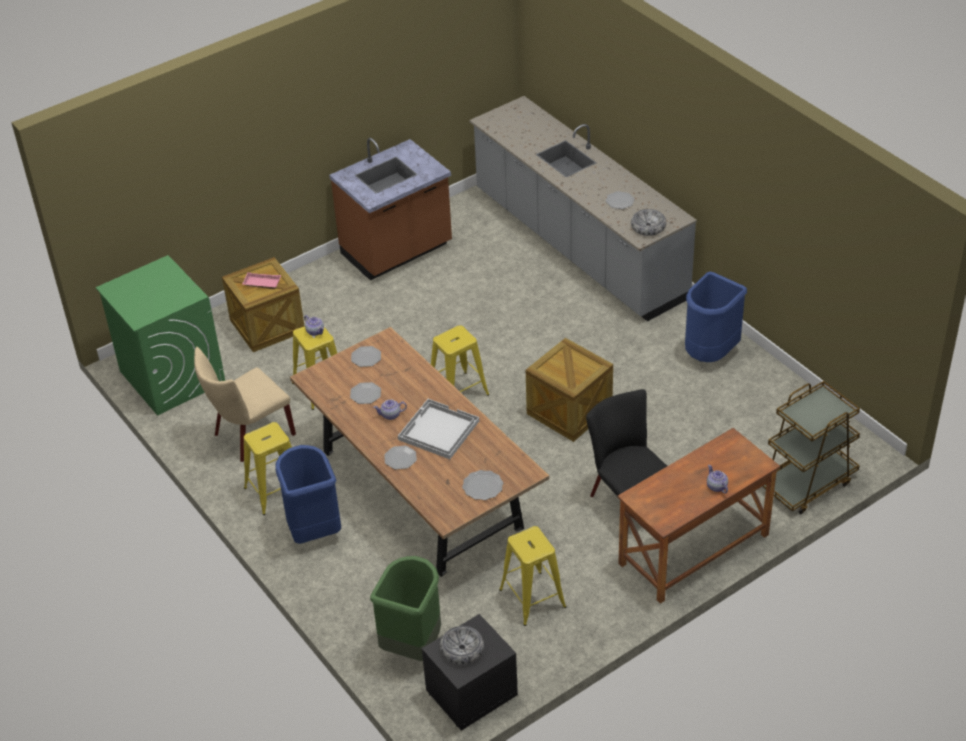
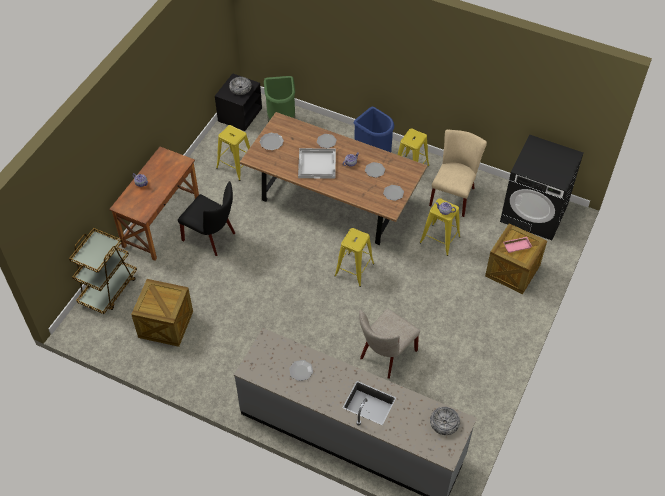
camera: 150 degrees right, 10 degrees up
green washing machine [96,255,225,416] -> black washing machine [500,135,584,240]
brown counter [329,138,452,280] -> none
crate [526,338,613,442] -> crate moved to [131,279,193,347]
bowl [631,209,666,236] -> bowl moved to [430,407,460,435]
blue trash can [685,272,747,362] -> none
none -> beige chair [359,308,420,379]

